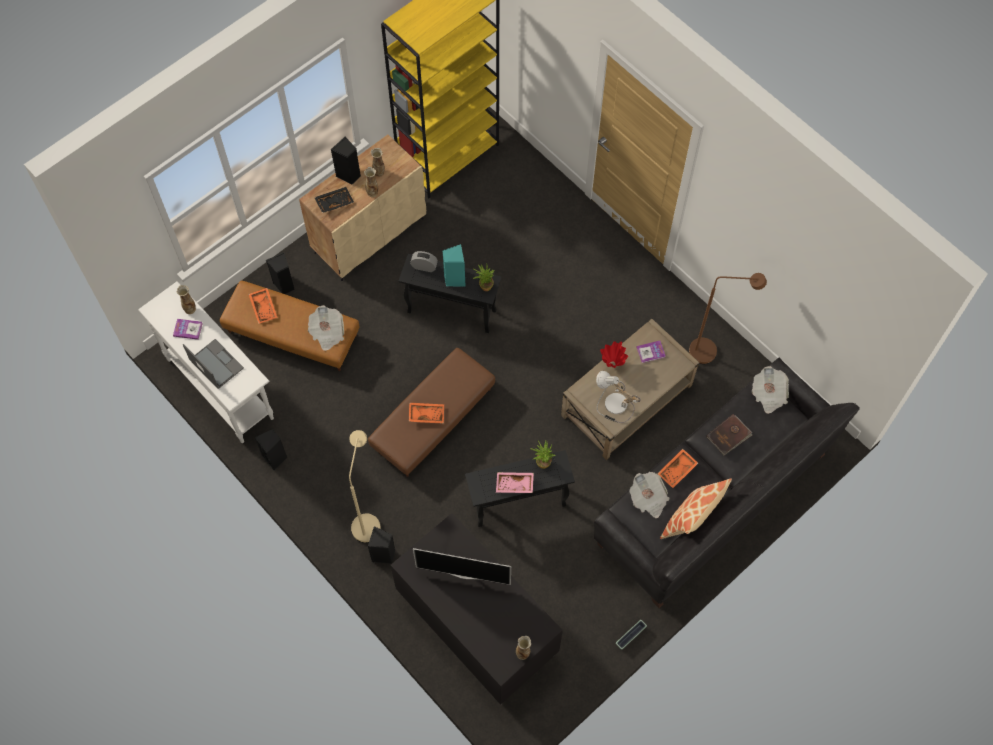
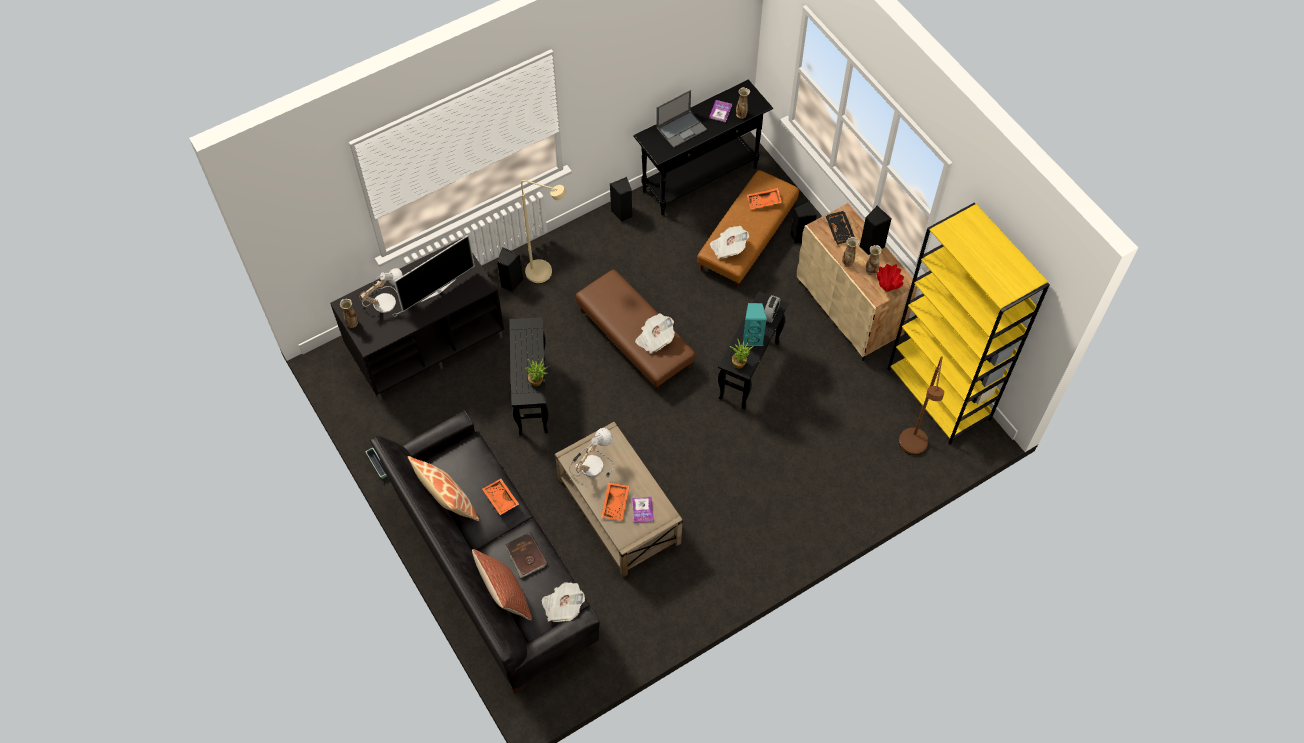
camera: 100 degrees right, 5 degrees down
white console table [138,281,274,443] -> black console table [633,80,773,216]
orange tray [409,402,444,424] -> orange tray moved to [601,482,630,521]
television [413,548,511,585] -> television turned 150 degrees counterclockwise [394,235,475,312]
pink tray [496,472,534,493] -> none
red vase [600,341,628,368] -> red vase moved to [877,264,904,292]
newspaper [629,472,670,518] -> newspaper moved to [635,314,675,354]
brown floor lamp [689,273,767,364] -> brown floor lamp moved to [899,356,944,455]
none -> table lamp [359,268,403,317]
none -> pillow [472,549,532,620]

